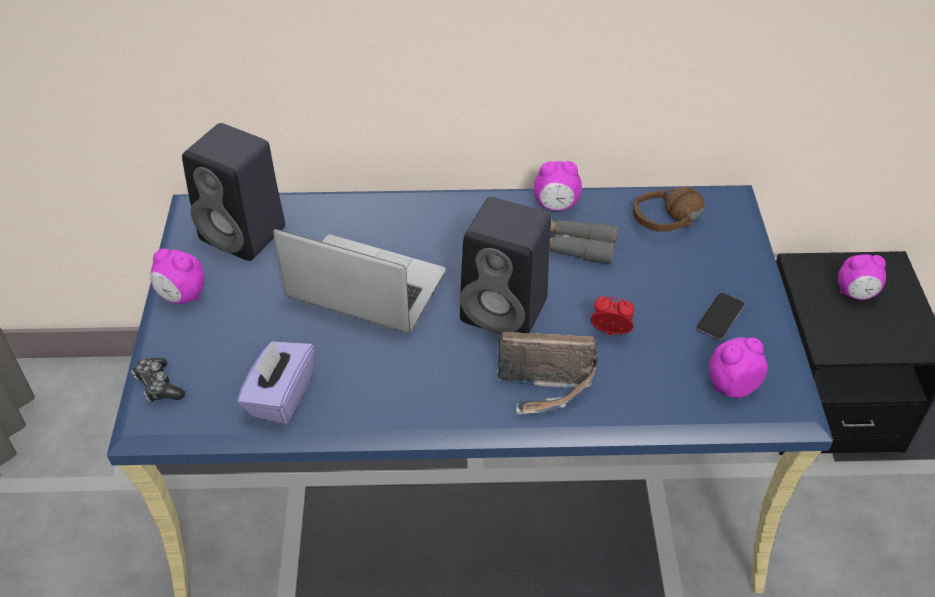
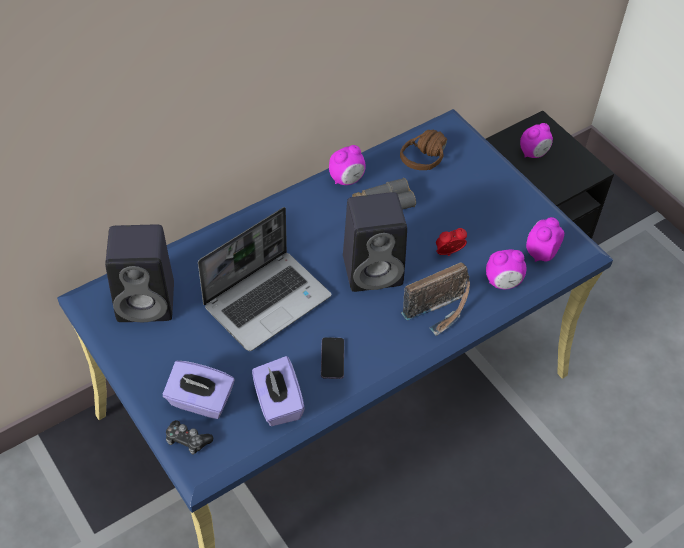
camera: 35 degrees left, 5 degrees up
alarm clock [150,248,205,304] -> alarm clock moved to [486,249,526,289]
laptop [273,229,445,333] -> laptop turned 150 degrees clockwise [198,207,331,351]
phone [696,293,745,340] -> phone moved to [321,337,344,379]
none -> purple tissue box [163,361,235,419]

